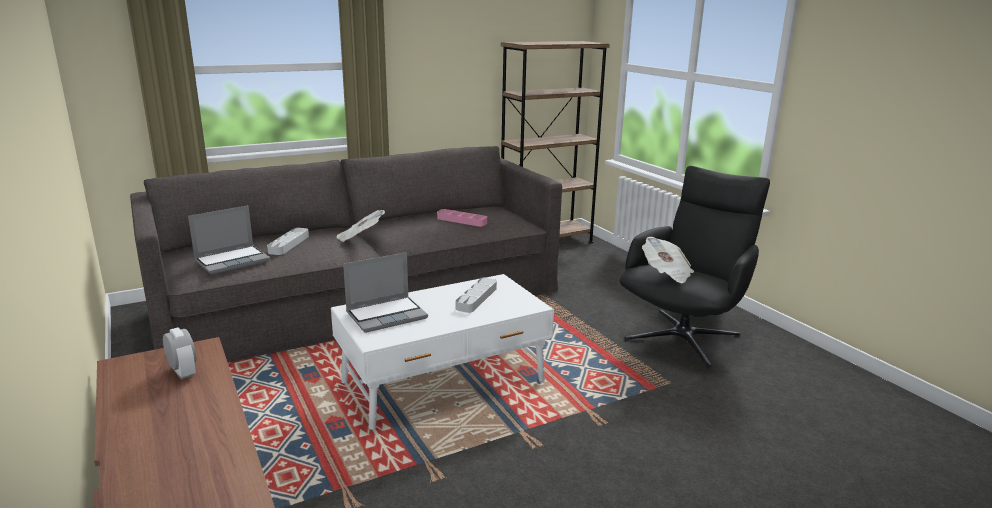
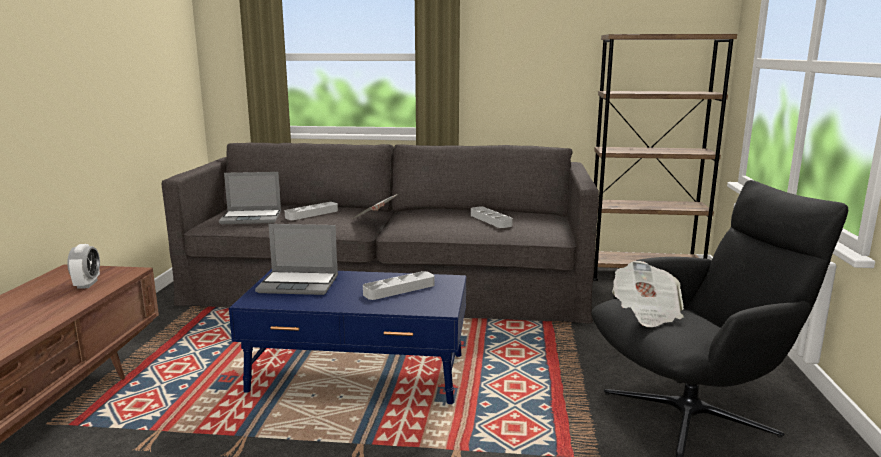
camera: 35 degrees right, 5 degrees down
white coffee table [331,274,554,430] -> blue coffee table [229,269,466,404]
pink tray [437,209,487,227] -> grey tray [471,207,513,228]

